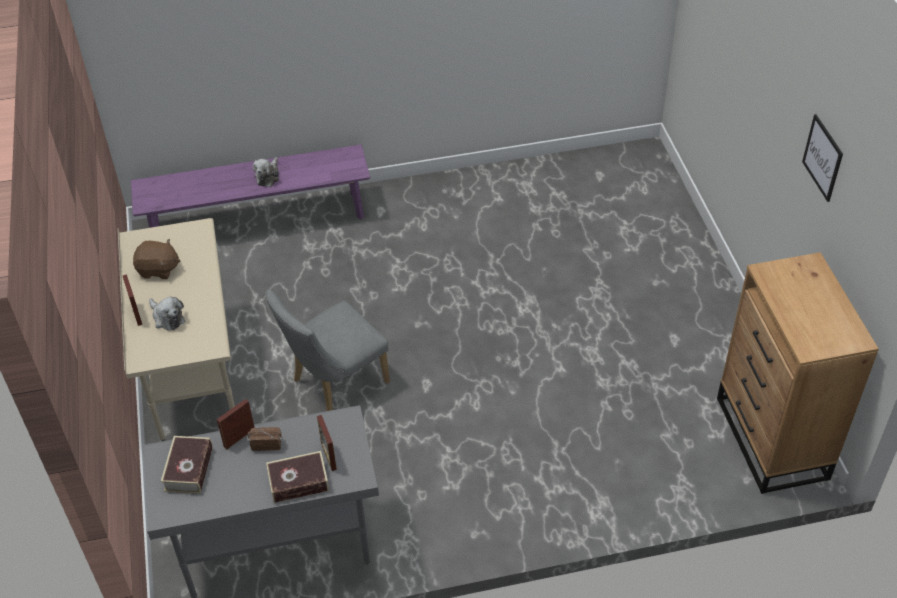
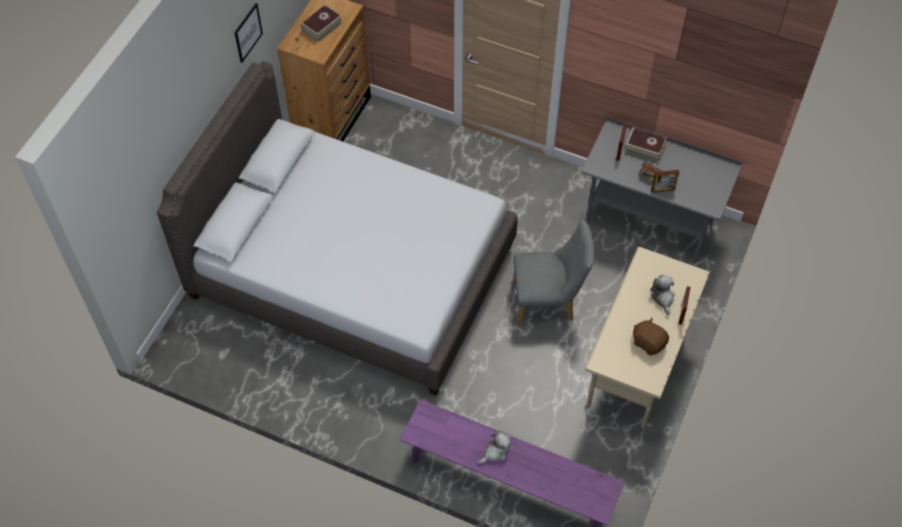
camera: 145 degrees left, 10 degrees up
book [161,436,213,494] -> book moved to [301,4,343,42]
none -> grey bed [157,61,518,396]

